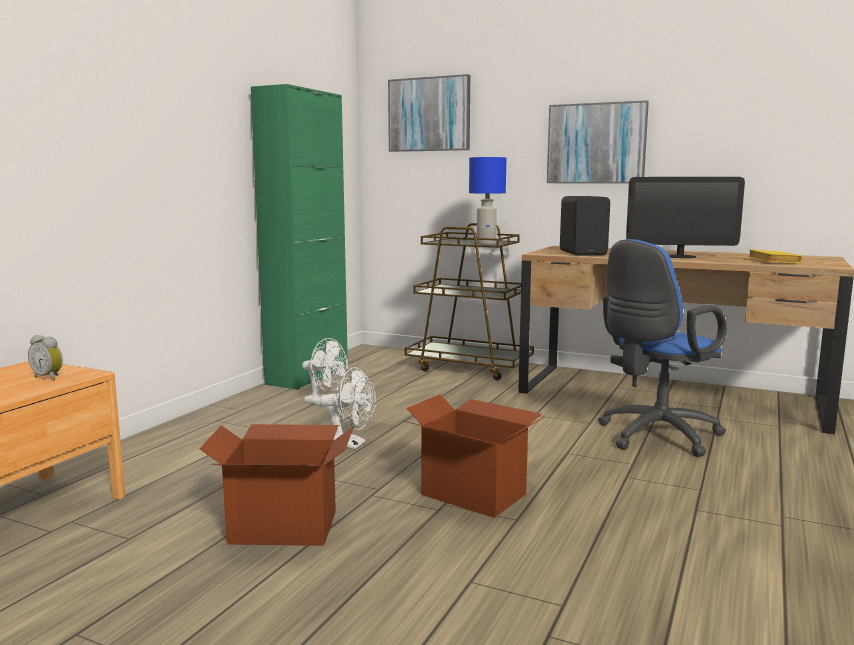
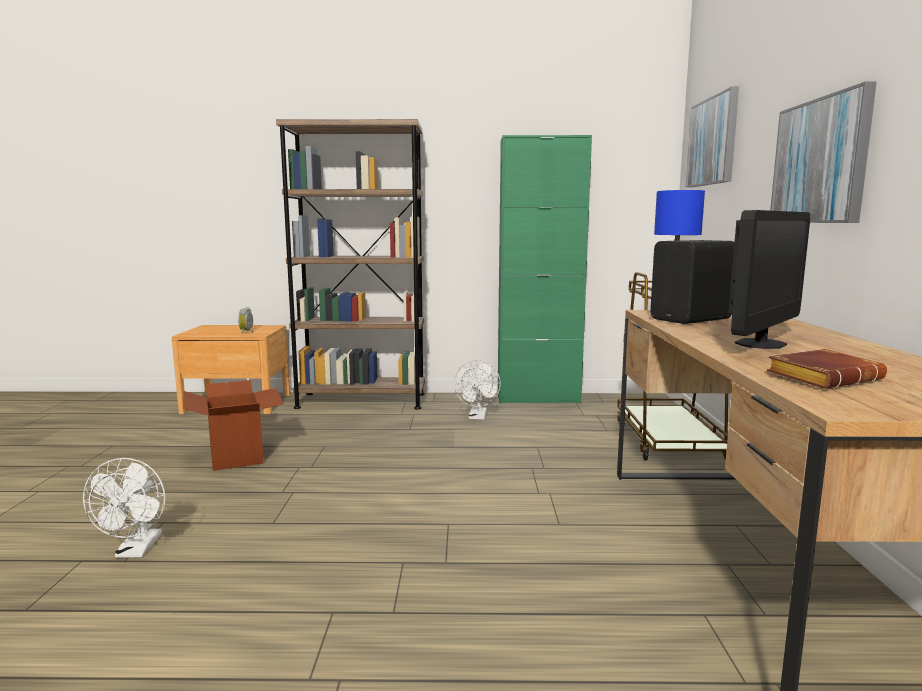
camera: 65 degrees right, 0 degrees up
white fan [320,367,376,449] -> white fan moved to [83,458,165,558]
cardboard box [405,394,546,518] -> none
blue office chair [598,239,727,457] -> none
monitor [626,177,745,258] -> monitor turned 120 degrees counterclockwise [728,210,810,349]
yellow book [748,249,802,263] -> brown book [767,349,887,389]
none -> brown bookcase [276,119,425,409]

